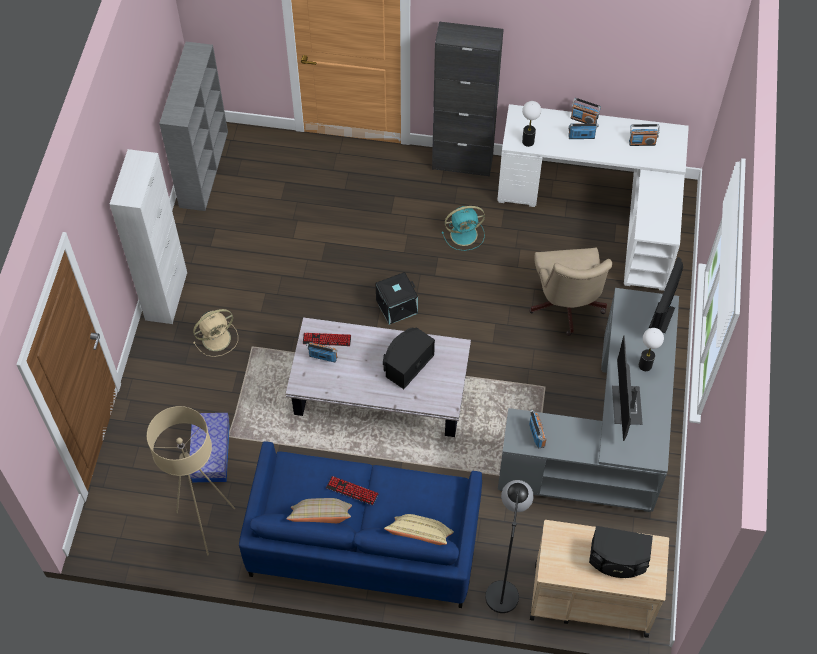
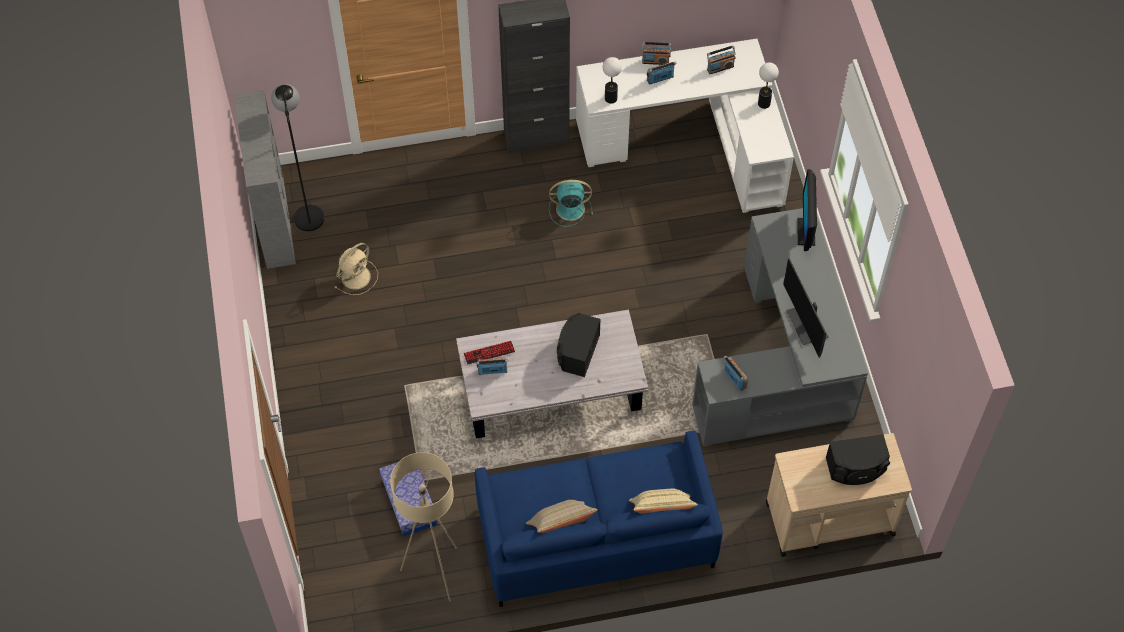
camera: 20 degrees left, 0 degrees up
white cabinet [110,149,187,324] -> none
beige fan [193,309,238,357] -> beige fan moved to [335,243,378,295]
keyboard [326,476,379,505] -> none
black storage box [375,272,418,325] -> none
turquoise fan [442,206,485,251] -> turquoise fan turned 150 degrees counterclockwise [549,179,593,227]
black floor lamp [485,480,534,613] -> black floor lamp moved to [271,84,324,231]
beige office chair [529,248,612,336] -> none
table lamp [639,328,664,371] -> table lamp moved to [758,62,779,109]

